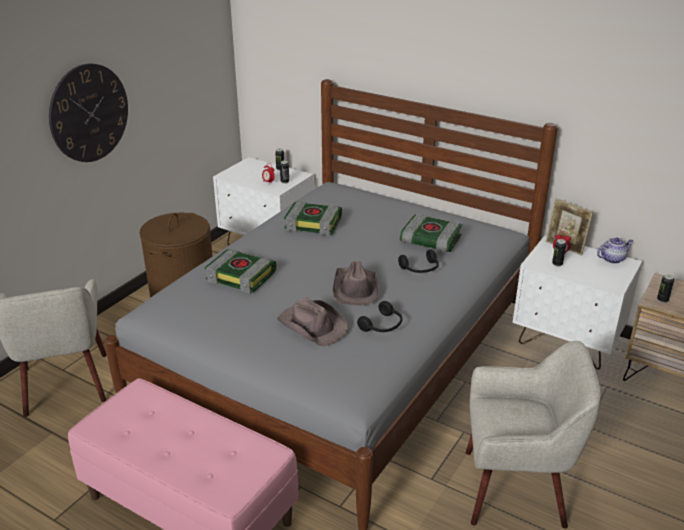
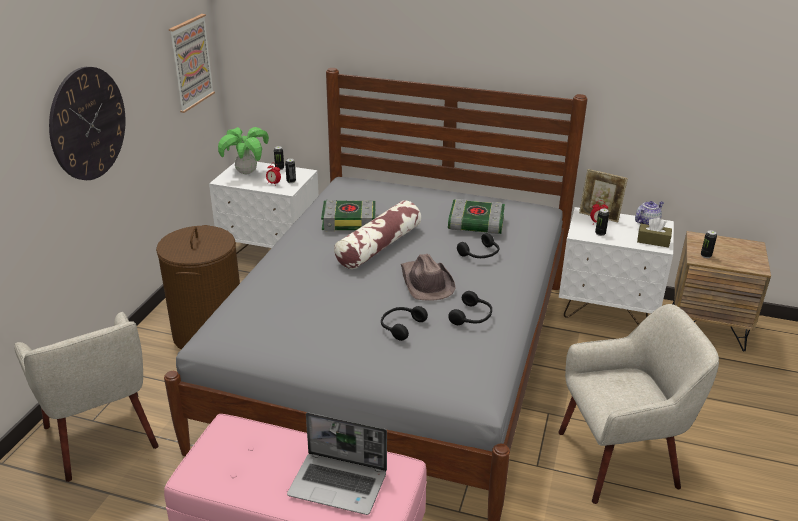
camera: 15 degrees left, 0 degrees up
book [205,249,277,293] -> none
brown hat [277,297,348,346] -> black headphones [381,306,428,341]
none -> picture [169,14,215,113]
none -> potted plant [218,127,269,175]
none -> laptop [287,412,387,515]
none -> pillow [334,200,421,269]
none -> brown tissue box [637,217,672,248]

